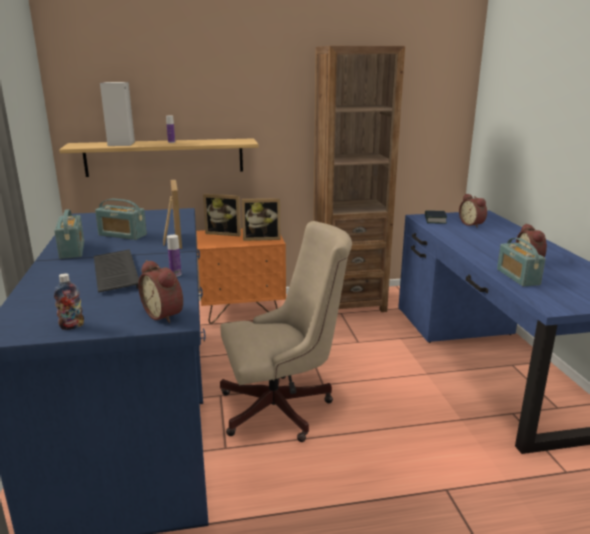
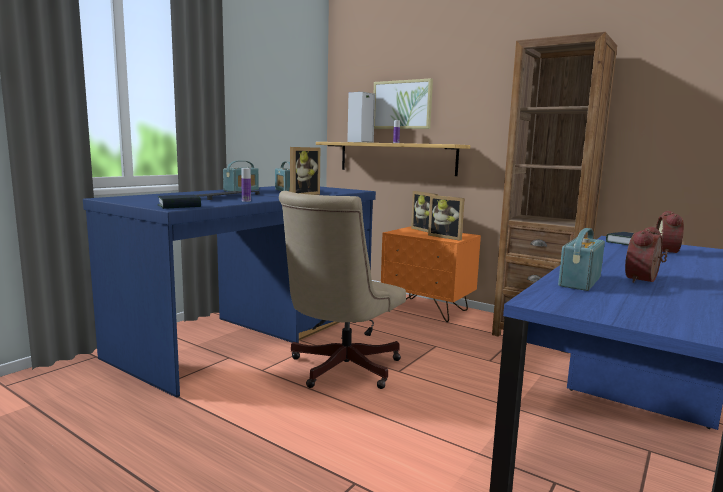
camera: 45 degrees right, 10 degrees down
bottle [54,273,84,330] -> none
alarm clock [138,260,183,323] -> book [158,195,201,209]
beige office chair [220,221,352,442] -> beige office chair turned 90 degrees clockwise [279,191,406,389]
none -> picture [374,78,433,129]

